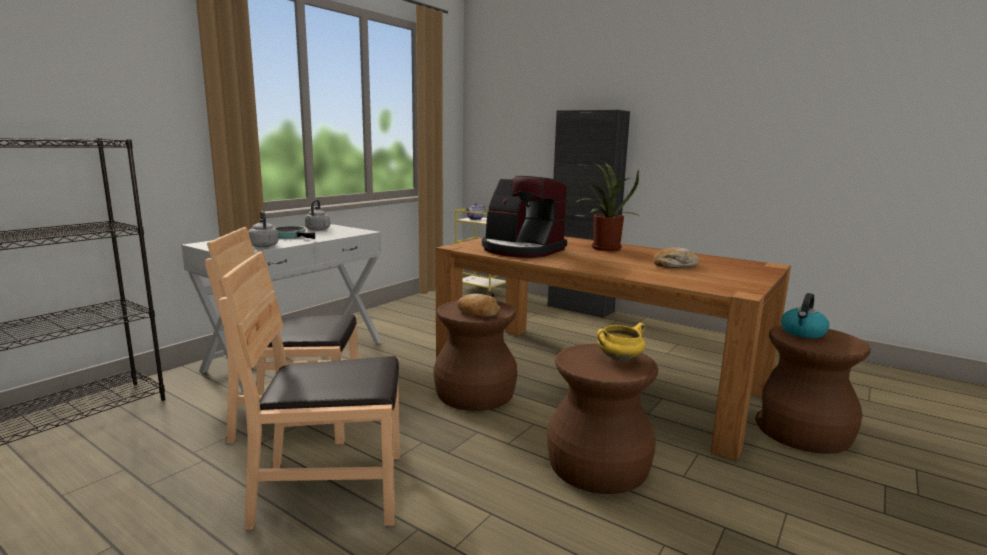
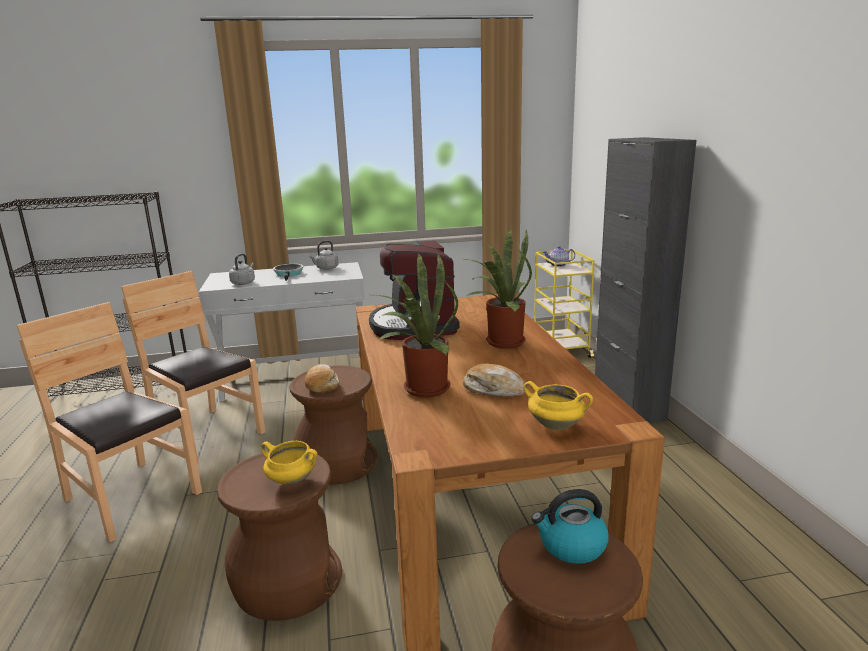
camera: 45 degrees right, 5 degrees up
none -> potted plant [375,253,458,398]
none -> yellow cooking pot [523,381,593,430]

